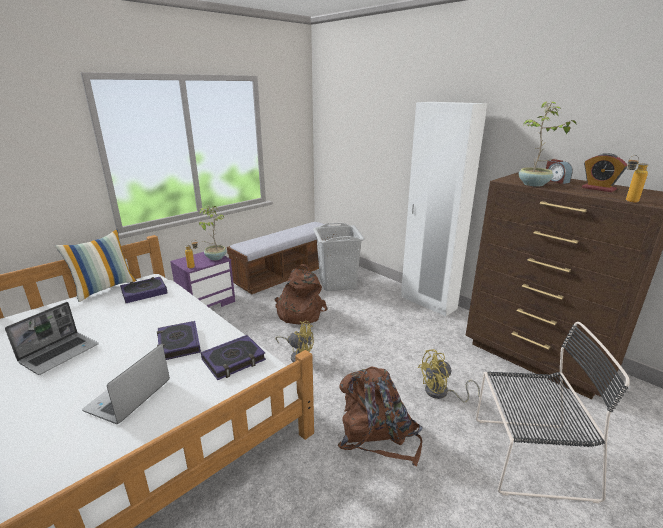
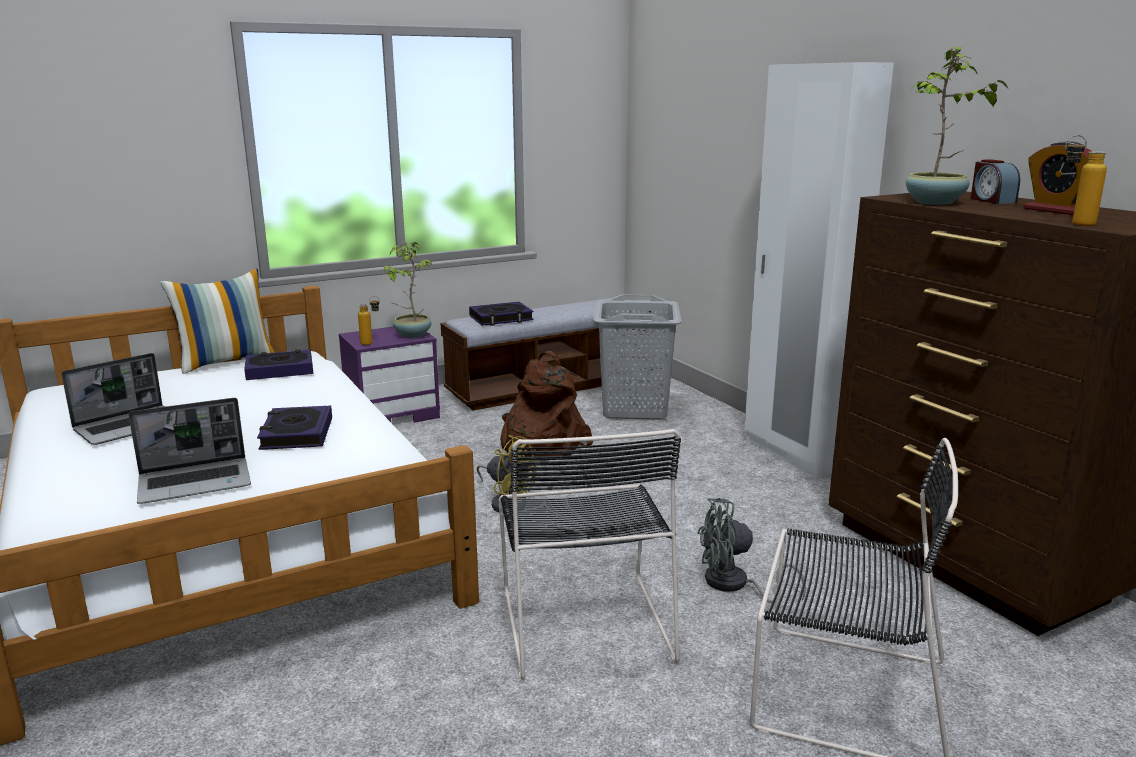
camera: 15 degrees right, 5 degrees down
laptop [82,344,170,424] -> laptop turned 150 degrees counterclockwise [128,398,251,504]
book [201,335,266,380] -> book moved to [469,302,534,326]
brown backpack [338,366,423,466] -> black chair [499,429,681,680]
yellow fan [418,349,480,403] -> grey fan [698,498,806,603]

